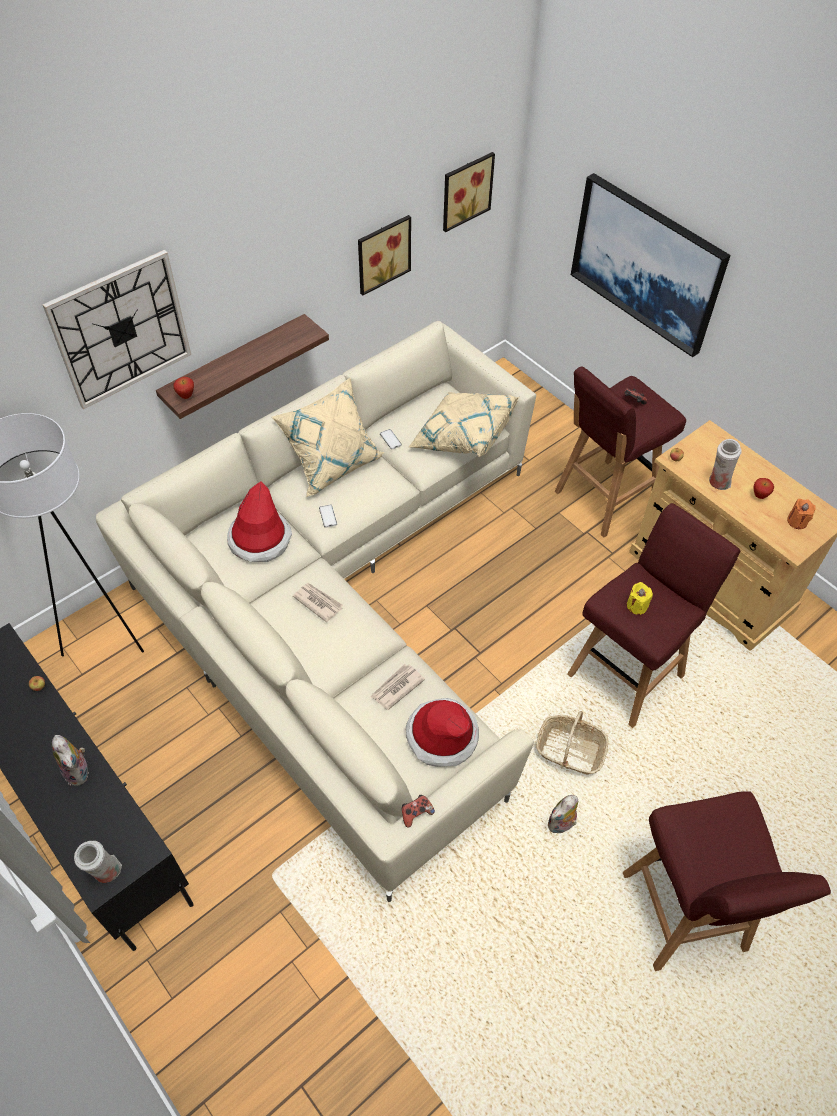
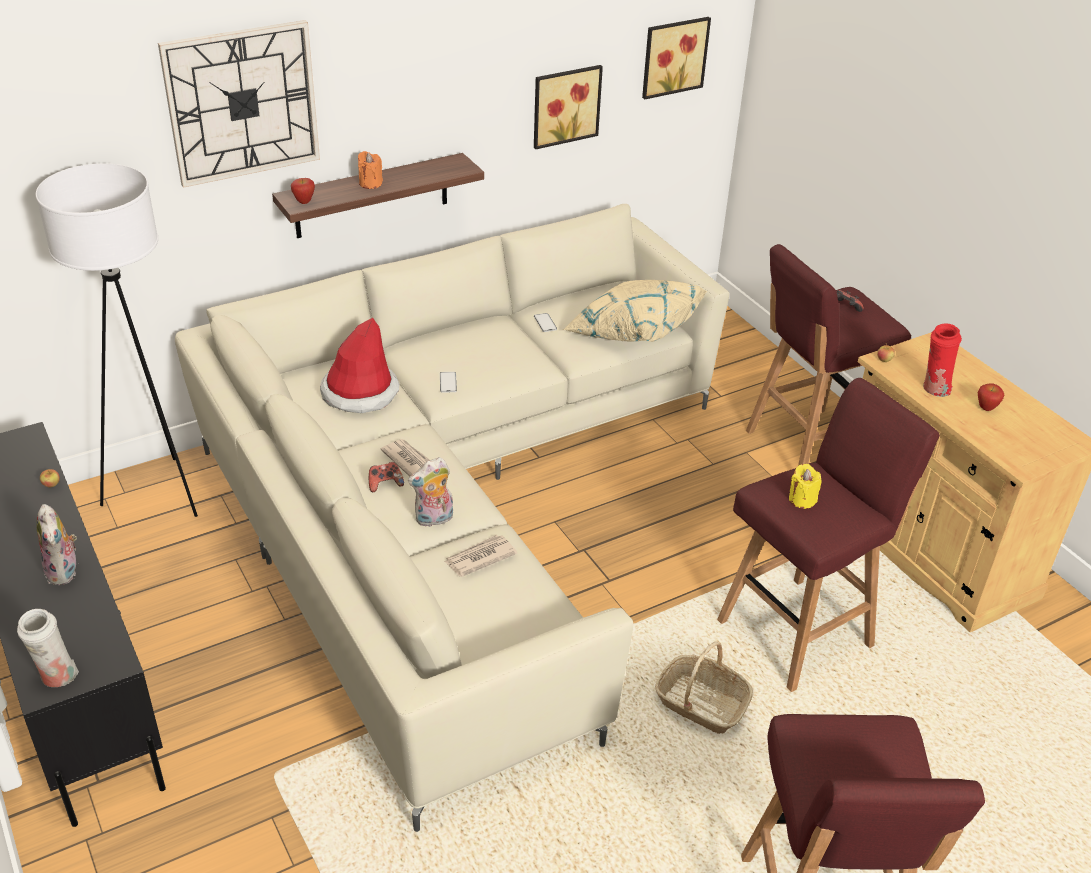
camera: 10 degrees right, 15 degrees down
beige pillow [272,378,384,497] -> none
game controller [402,795,435,828] -> game controller moved to [369,462,404,492]
hat [406,698,479,767] -> none
plush toy [548,795,578,833] -> plush toy moved to [408,457,453,527]
picture [571,173,731,357] -> none
white vase [709,439,742,490] -> red vase [923,324,962,397]
orange candle [787,499,816,529] -> orange candle moved to [358,151,383,189]

